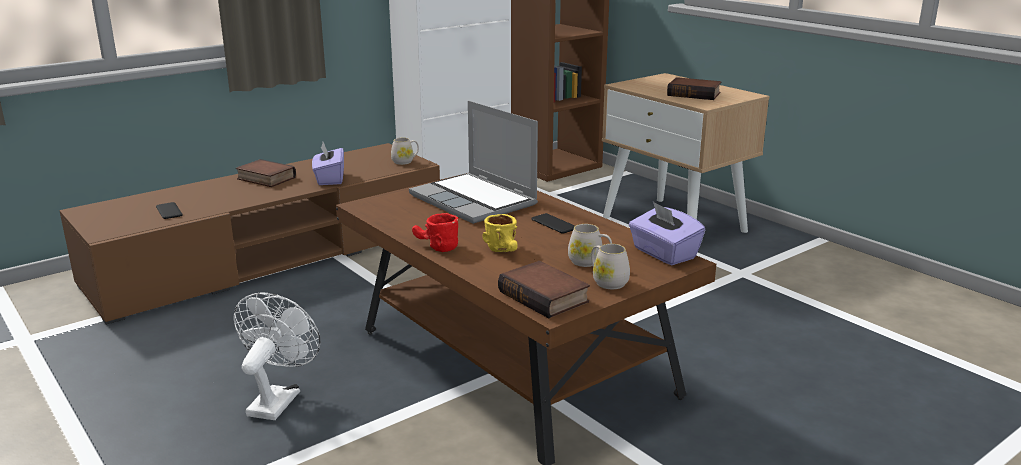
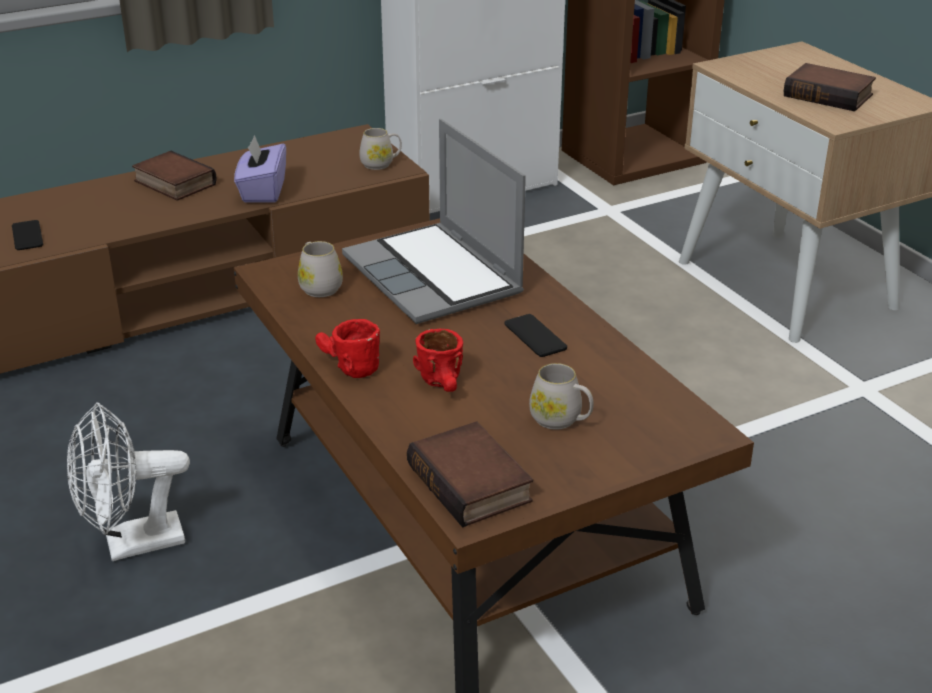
camera: 10 degrees right, 10 degrees up
white fan [233,293,321,420] -> white fan turned 135 degrees counterclockwise [67,402,190,561]
yellow mug [482,214,518,253] -> red mug [413,329,463,392]
white mug [591,244,630,289] -> white mug moved to [298,241,343,297]
purple tissue box [629,202,705,265] -> none

